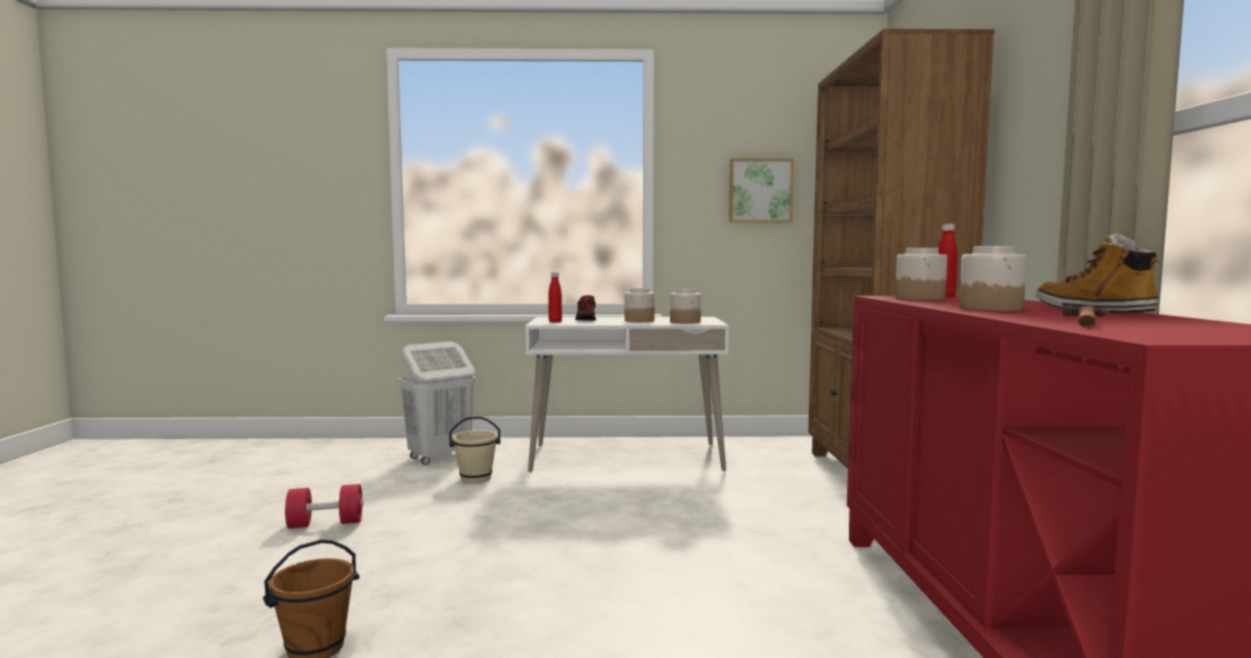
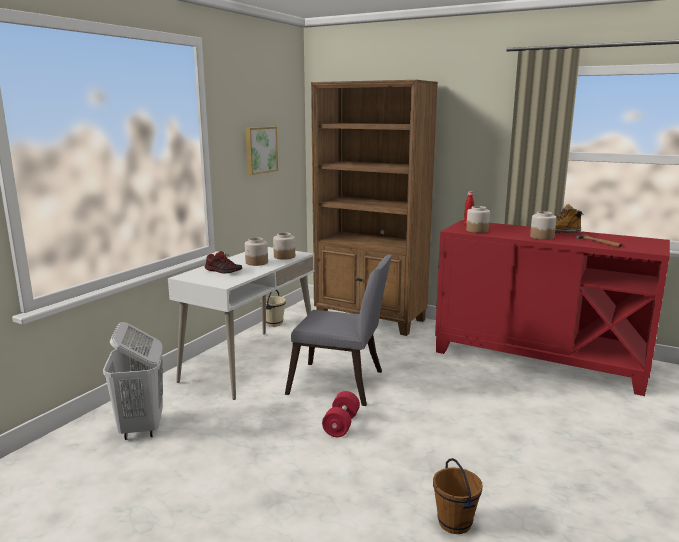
camera: 60 degrees left, 10 degrees up
red dumbbell [285,484,363,529] -> red dumbbell moved to [322,391,360,437]
beige bucket [449,417,501,483] -> beige bucket moved to [266,290,286,327]
red bottle [548,272,562,323] -> none
none -> grey chair [285,254,392,406]

